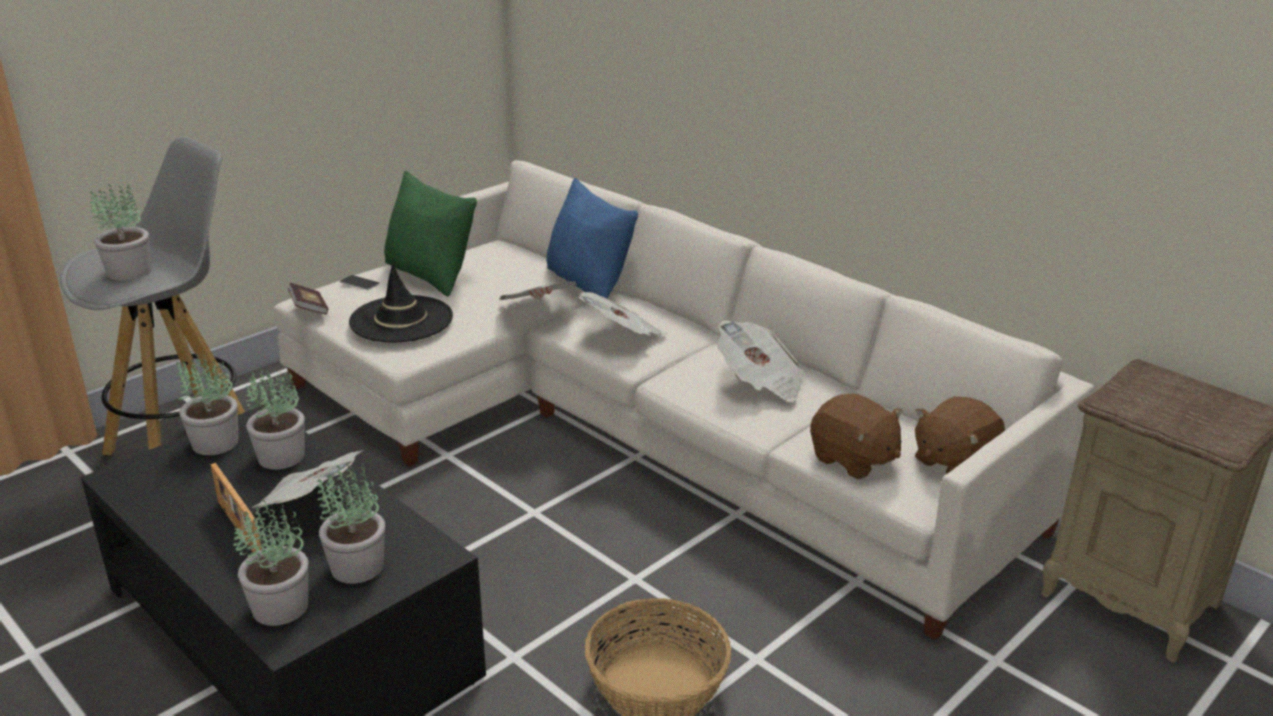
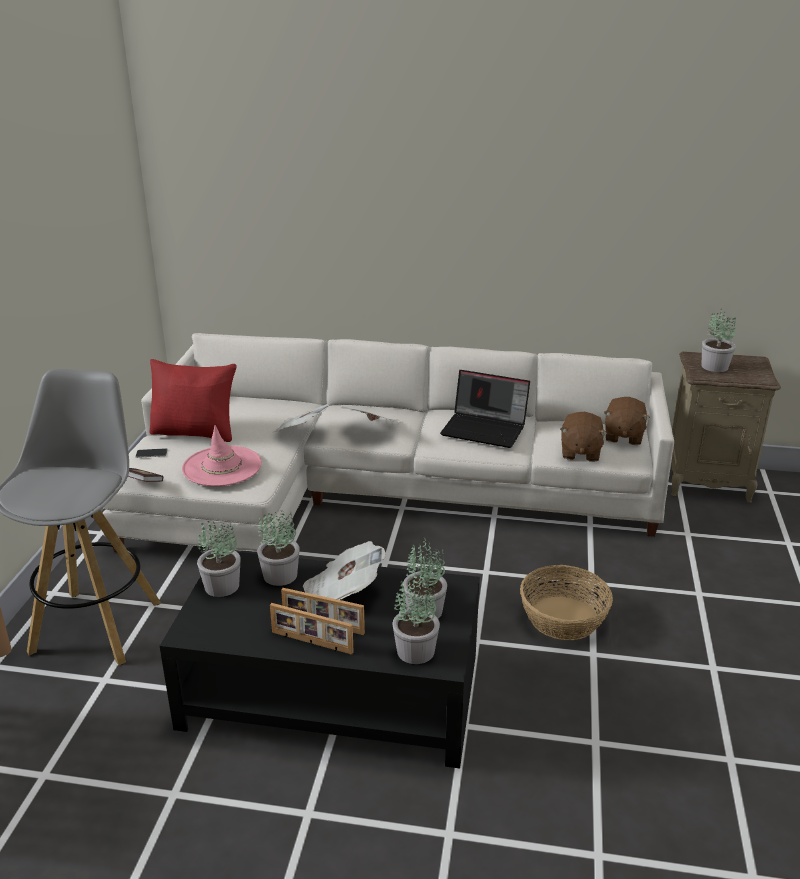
camera: 35 degrees left, 0 degrees up
potted plant [90,183,151,281] -> potted plant moved to [701,309,736,372]
black hat [349,262,453,343] -> pink hat [182,425,262,486]
green pillow [384,171,477,296] -> red pillow [150,359,237,442]
blue pillow [546,178,638,299] -> none
newspaper [717,320,805,402] -> laptop [440,370,530,448]
brown plush toy [810,394,902,479] -> brown plush toy turned 90 degrees clockwise [560,412,608,462]
none -> picture frame [270,603,353,655]

